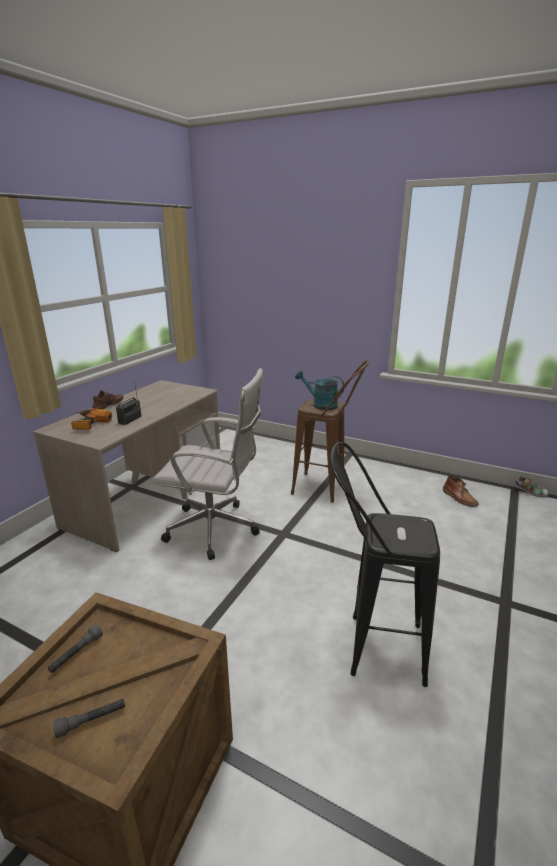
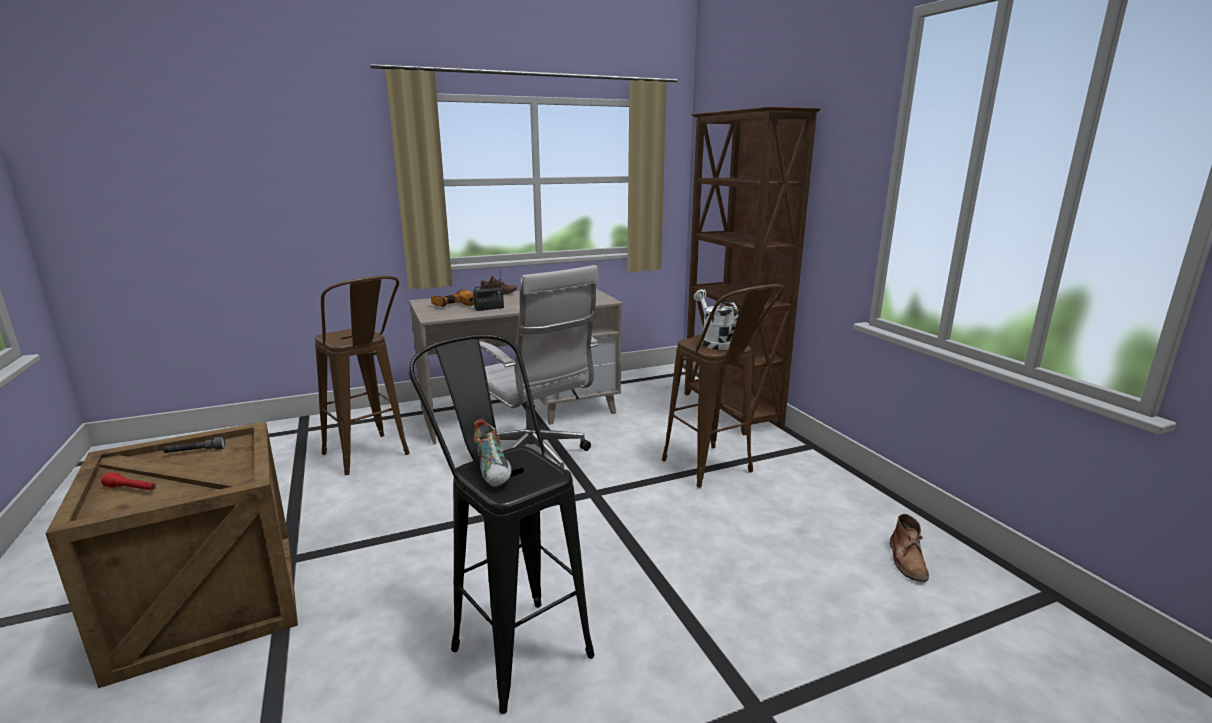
camera: 40 degrees right, 5 degrees down
grey flashlight [54,699,125,738] -> red flashlight [101,472,156,491]
turquoise watering can [295,370,344,410] -> white watering can [693,289,739,350]
shoe [514,476,549,497] -> shoe moved to [474,419,511,487]
none -> brown stool [315,276,410,475]
none -> brown bookcase [685,107,821,435]

